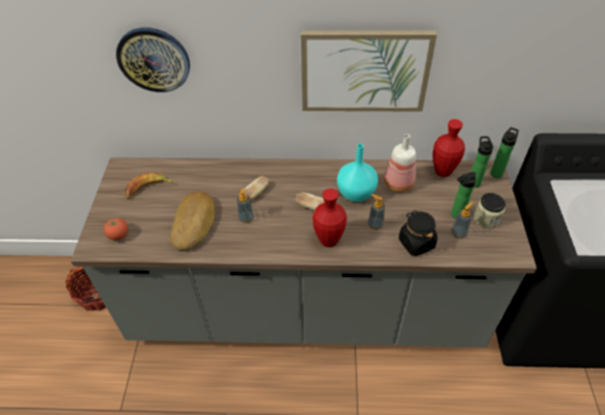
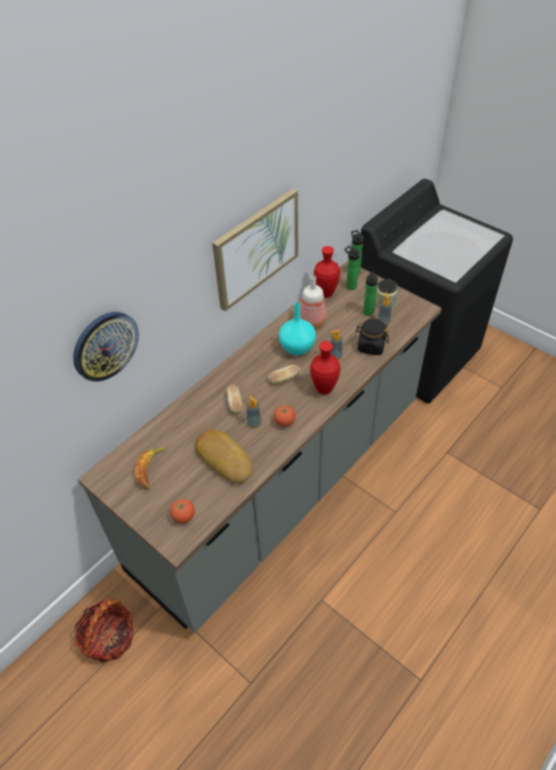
camera: 50 degrees left, 0 degrees up
none -> tomato [274,405,296,427]

